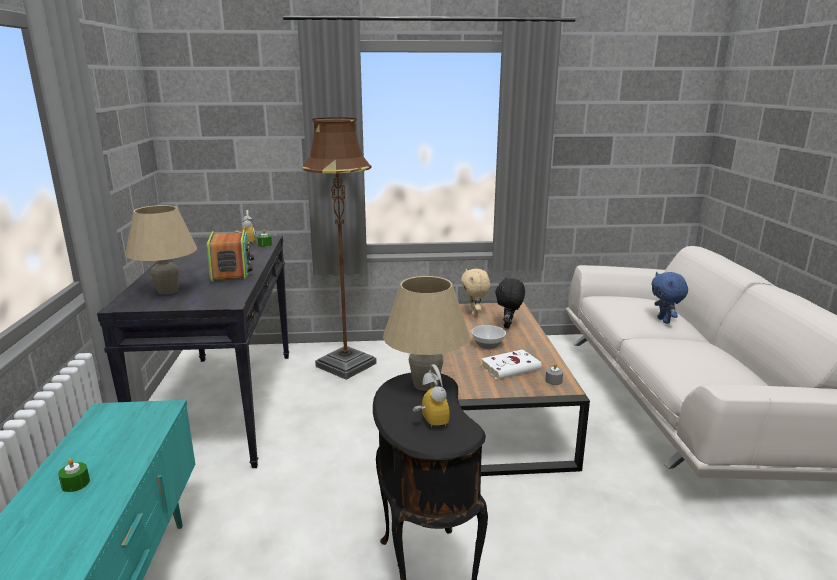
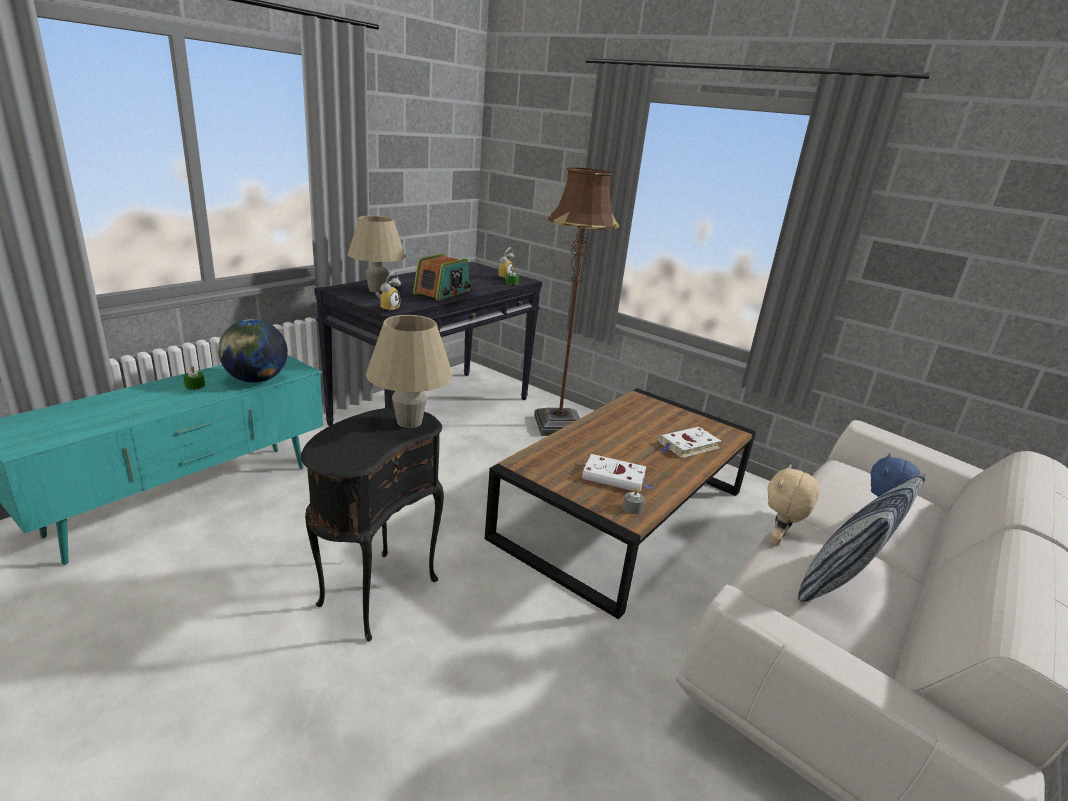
camera: 40 degrees right, 5 degrees up
alarm clock [413,364,450,428] -> alarm clock moved to [375,271,401,312]
beige plush toy [461,269,490,317] -> beige plush toy moved to [767,464,819,546]
bowl [471,325,506,349] -> none
black plush toy [495,278,525,329] -> white book [659,427,721,458]
none -> globe [218,319,288,383]
none -> pillow [798,474,926,601]

